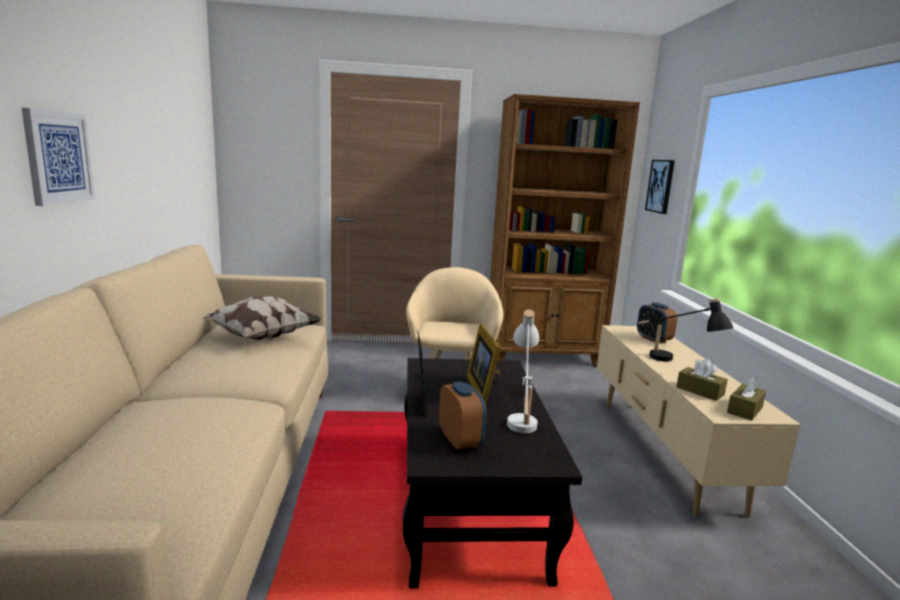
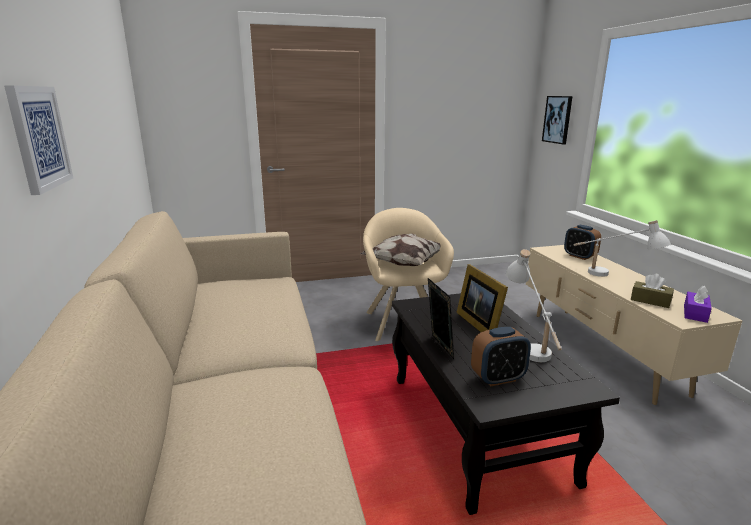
camera: 10 degrees left, 5 degrees up
pillow [202,296,321,340] -> pillow moved to [360,233,440,266]
alarm clock [439,381,487,450] -> alarm clock turned 105 degrees clockwise [471,327,531,386]
brown bookcase [490,94,640,367] -> none
black table lamp [638,299,733,362] -> white table lamp [574,220,671,277]
brown tissue box [727,376,766,421] -> purple tissue box [684,286,712,323]

